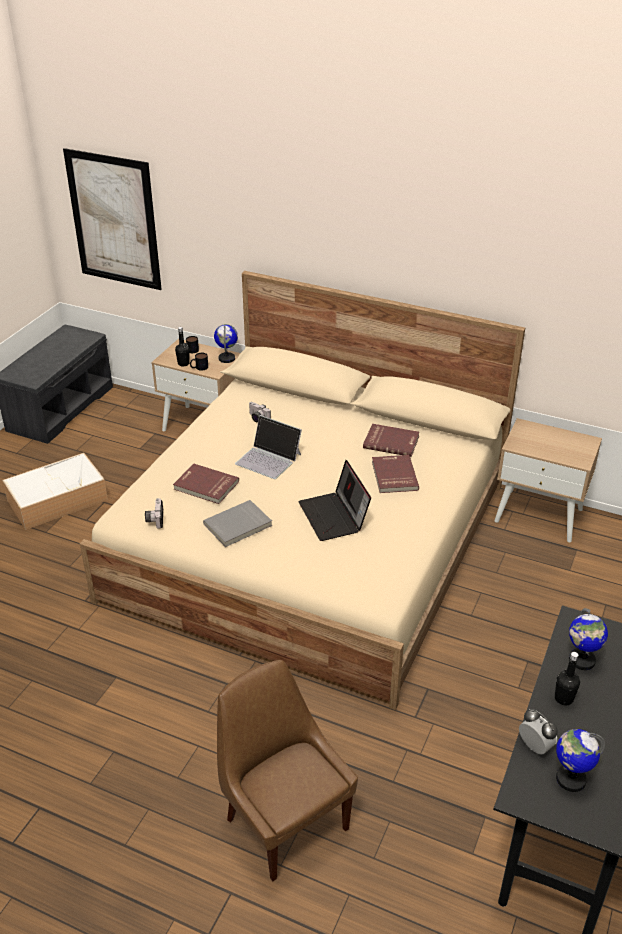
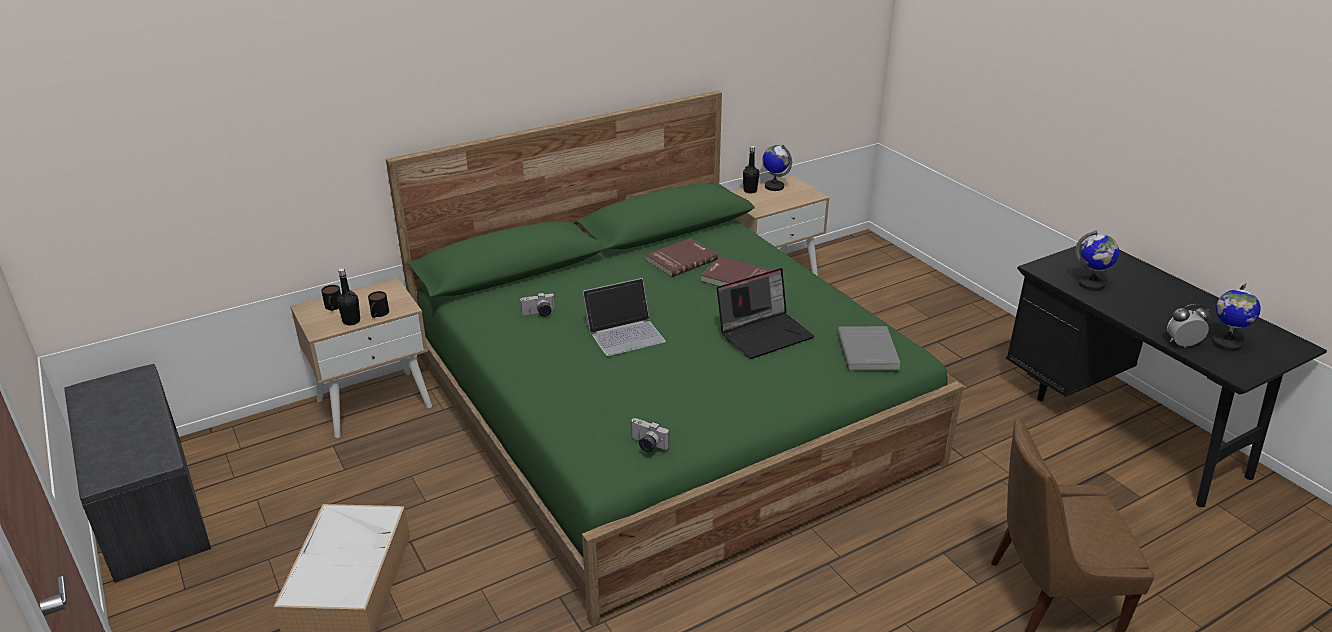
camera: 55 degrees left, 5 degrees down
picture [63,148,162,290] -> none
beige bed [80,271,525,710] -> green bed [386,90,964,627]
red book [173,464,239,504] -> none
grey book [203,500,272,547] -> grey book moved to [837,326,901,371]
globe [214,324,238,363] -> globe moved to [762,145,792,191]
laptop [298,460,371,541] -> laptop turned 45 degrees counterclockwise [717,268,814,359]
black bottle [555,652,580,706] -> black bottle moved to [743,146,759,193]

